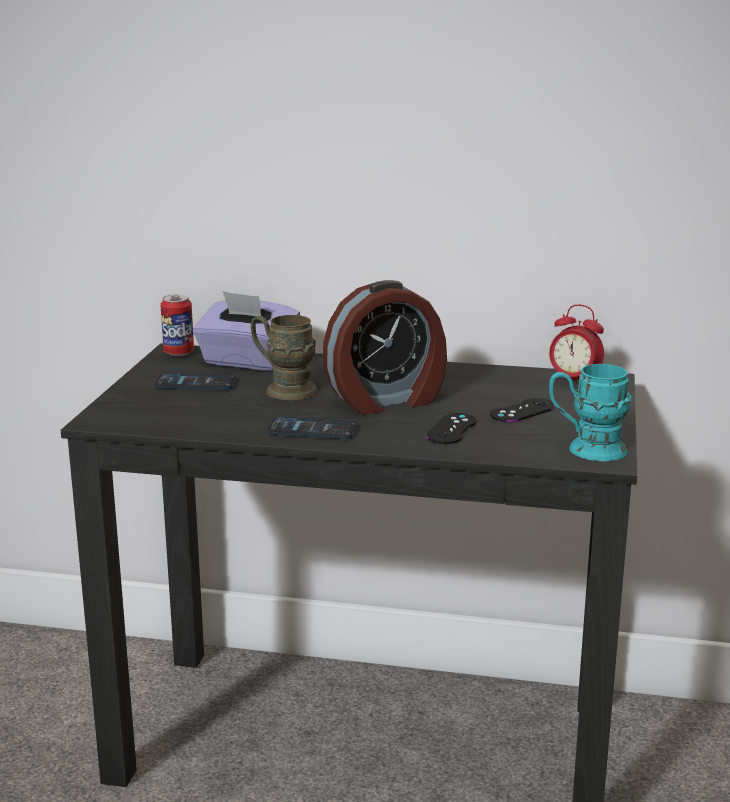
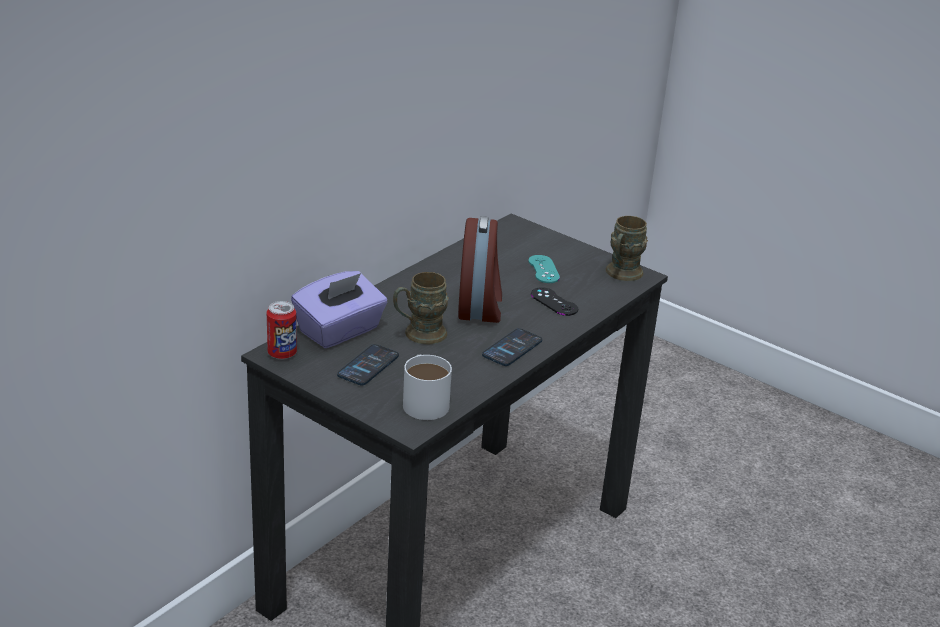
camera: 65 degrees left, 10 degrees up
black game controller [490,398,555,422] -> turquoise game controller [528,255,560,283]
alarm clock [549,305,604,381] -> none
turquoise mug [549,364,631,461] -> brown mug [606,216,648,281]
none -> white mug [403,355,452,420]

